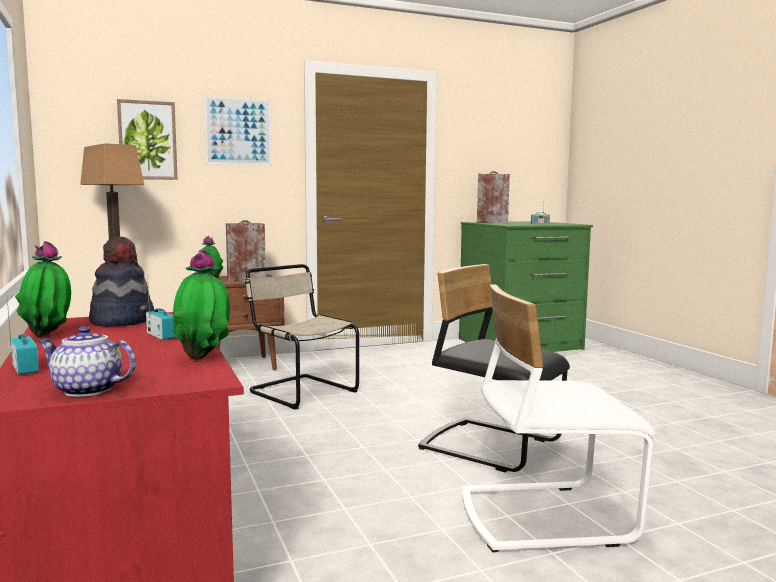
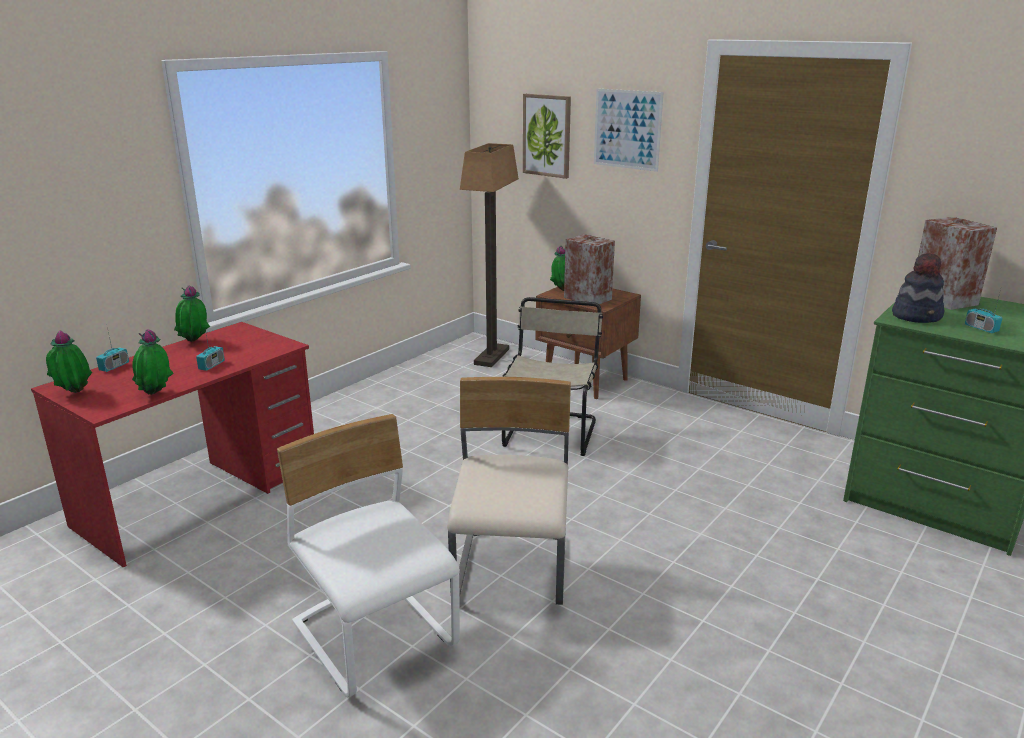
camera: 60 degrees right, 15 degrees up
teapot [39,326,136,397] -> potted plant [46,330,92,393]
hat [89,237,154,327] -> hat moved to [892,253,944,323]
black chair [418,264,570,473] -> beige chair [447,377,571,605]

